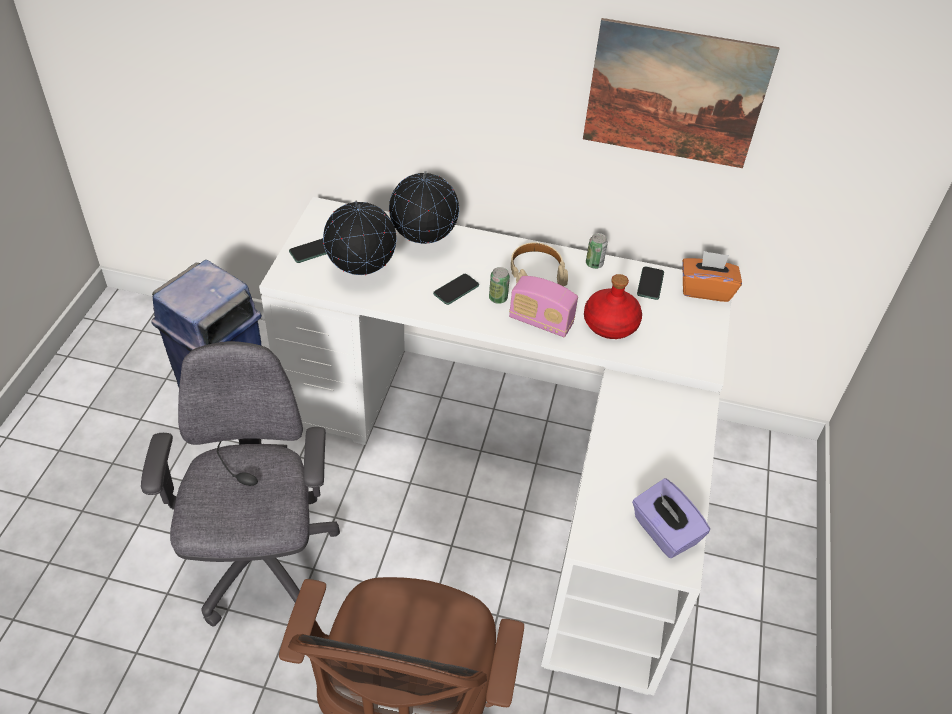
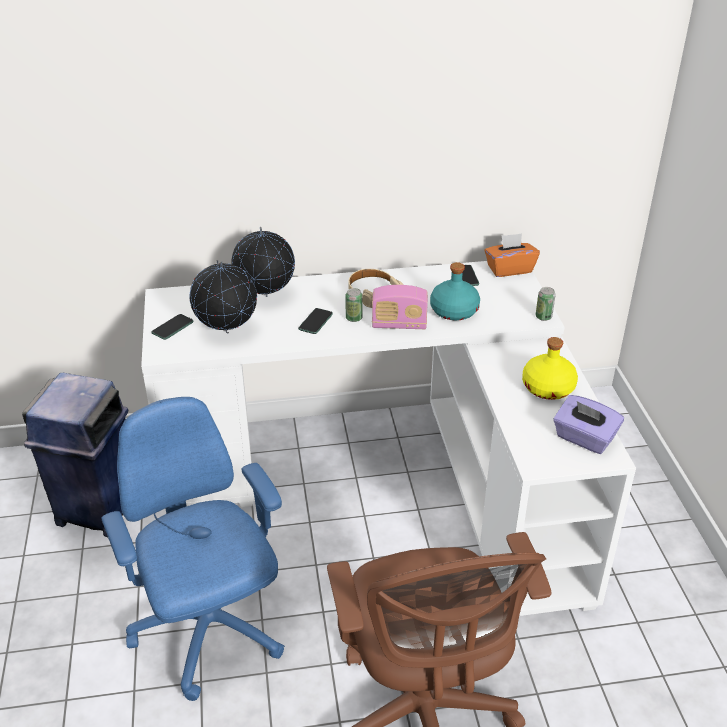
camera: 20 degrees left, 10 degrees down
grey office chair [141,341,340,627] -> blue office chair [102,397,285,701]
picture [583,18,780,168] -> none
red bottle [584,274,642,339] -> turquoise bottle [430,262,480,320]
can [586,233,608,269] -> can moved to [535,287,556,321]
none -> yellow bottle [522,337,578,400]

